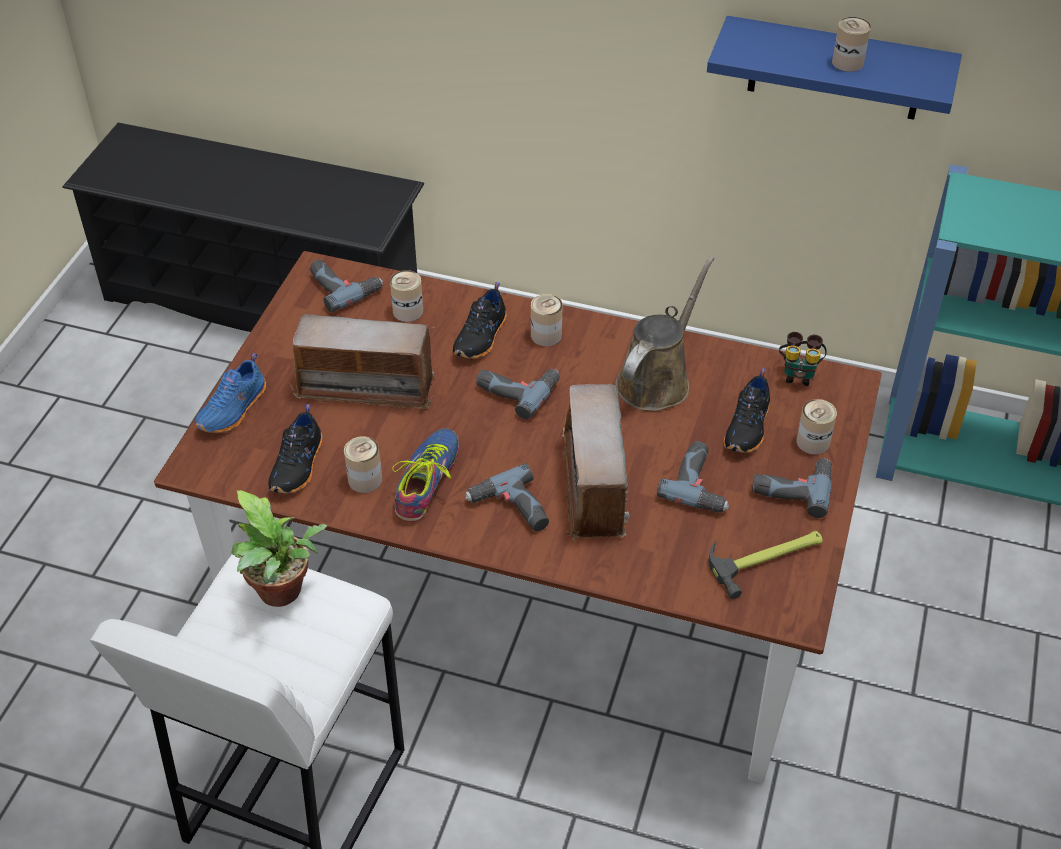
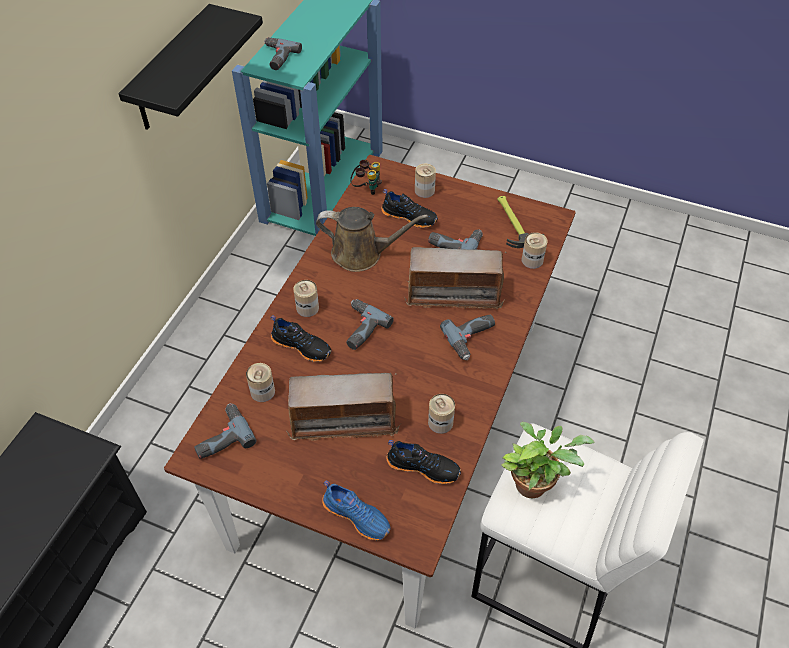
camera: 85 degrees left, 5 degrees up
radio [290,314,436,410] -> radio turned 75 degrees clockwise [286,373,401,441]
shoe [392,428,459,522] -> none
brown watering can [616,256,714,411] -> brown watering can turned 150 degrees clockwise [316,207,428,272]
blue shelf [707,16,962,120] -> black shelf [118,4,263,130]
power drill [752,458,832,518] -> power drill moved to [264,37,302,70]
can [832,17,871,72] -> can moved to [522,232,547,269]

